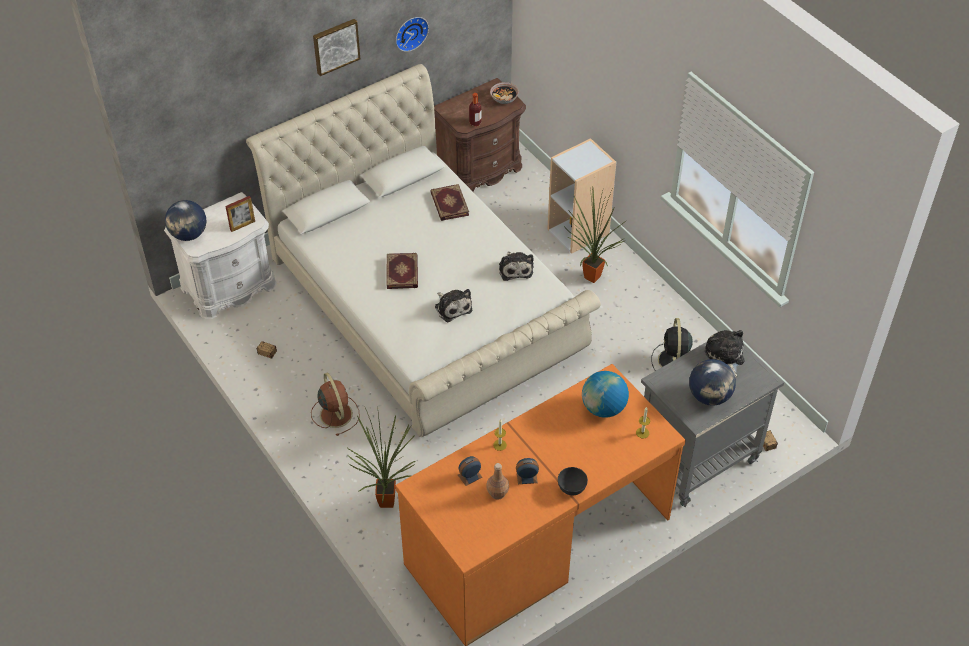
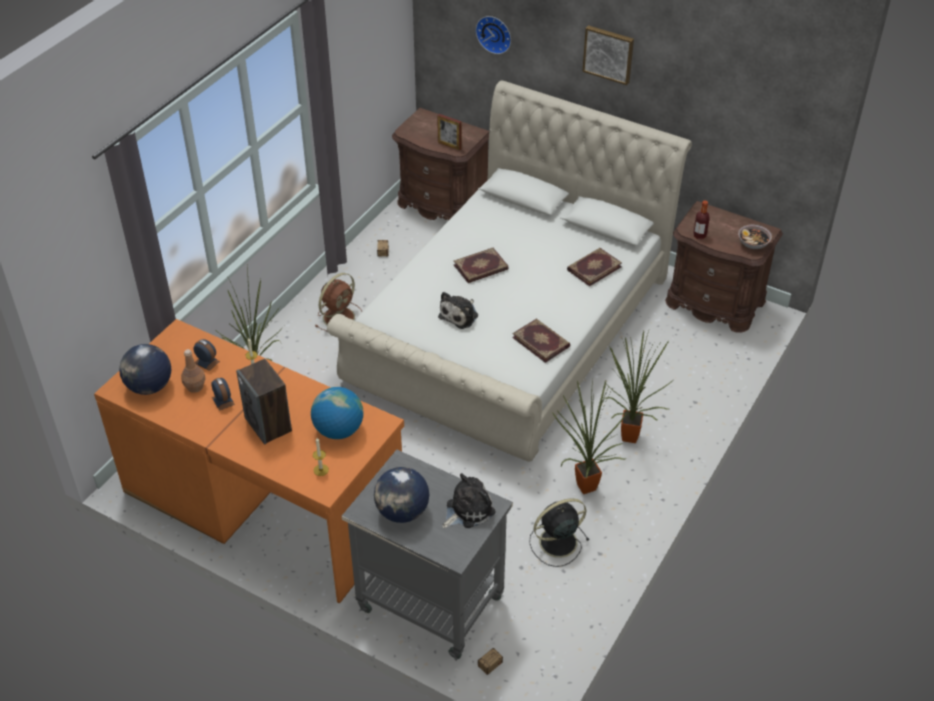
camera: 65 degrees right, 5 degrees down
white nightstand [164,192,276,319] -> brown nightstand [392,108,489,220]
globe [165,200,206,241] -> globe moved to [119,344,171,395]
wall clock [396,17,429,52] -> wall clock moved to [475,16,511,54]
plush toy [499,252,534,281] -> book [512,319,570,363]
bookcase [547,138,616,254] -> none
grey bowl [558,467,588,495] -> none
none -> speaker [236,359,292,445]
none -> potted plant [552,377,627,494]

